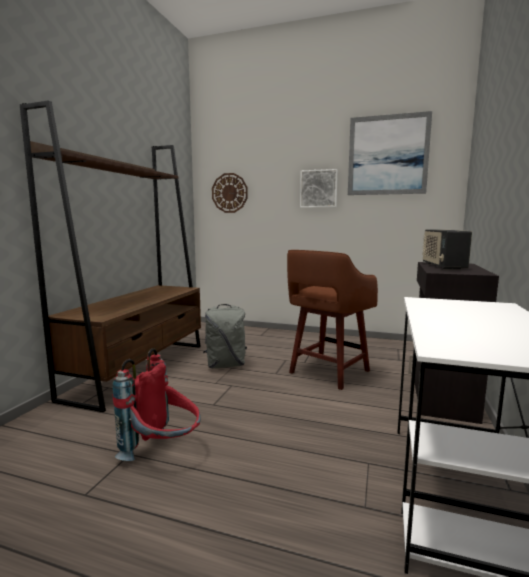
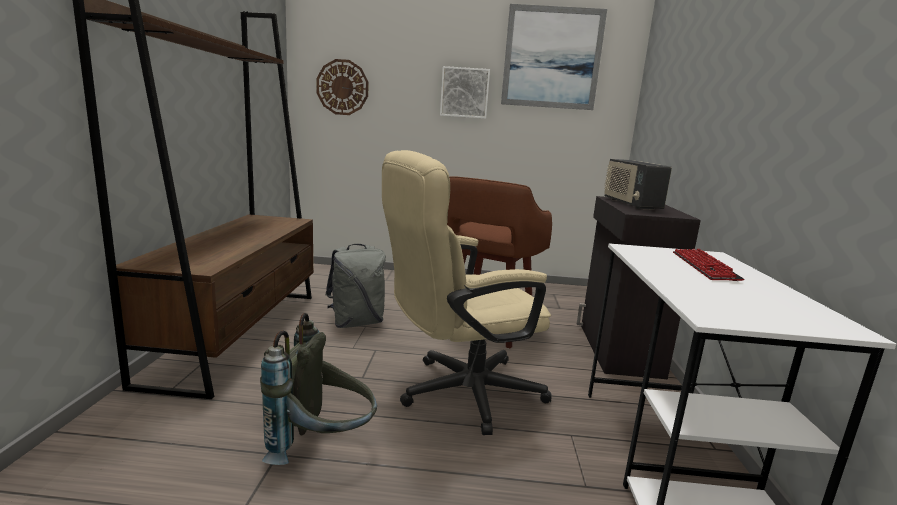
camera: 15 degrees left, 5 degrees up
red backpack [113,348,201,461] -> grey backpack [260,313,377,465]
none -> beige office chair [382,150,552,435]
none -> keyboard [673,249,744,281]

